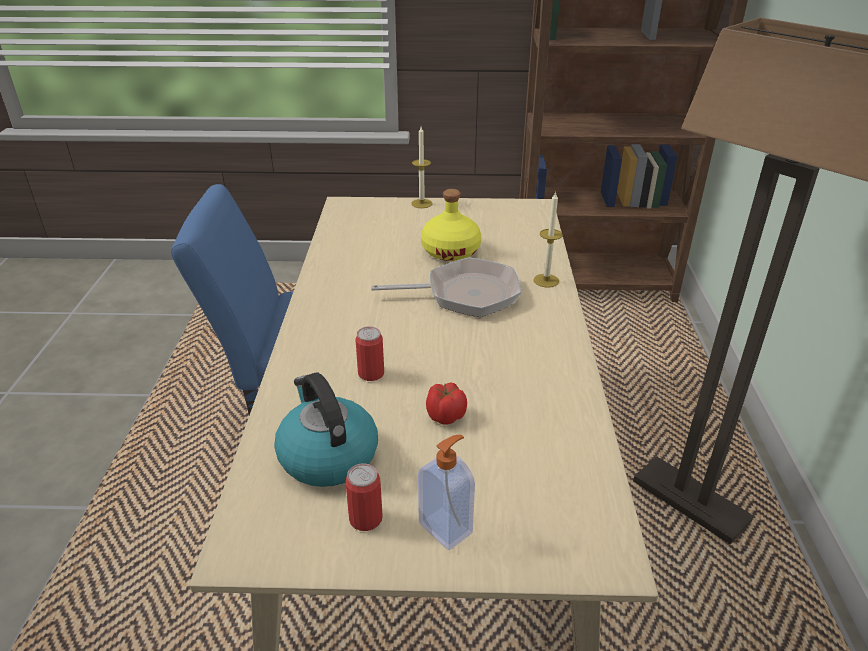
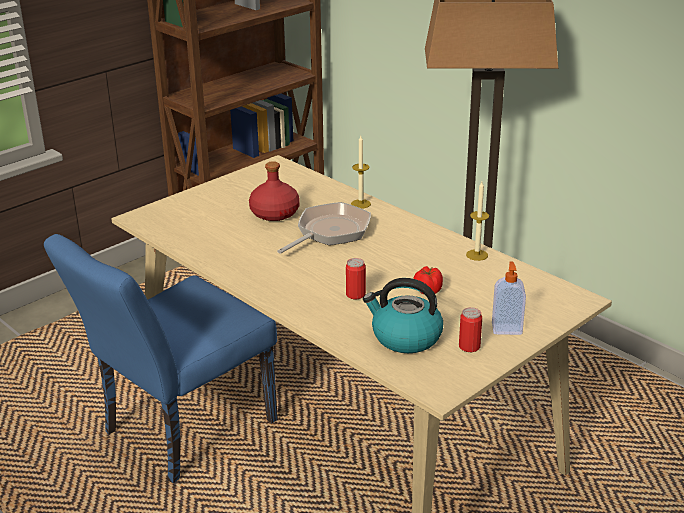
camera: 45 degrees left, 5 degrees down
candle [411,127,433,208] -> candle moved to [466,182,489,261]
yellow bottle [421,189,481,261] -> red bottle [249,161,300,221]

